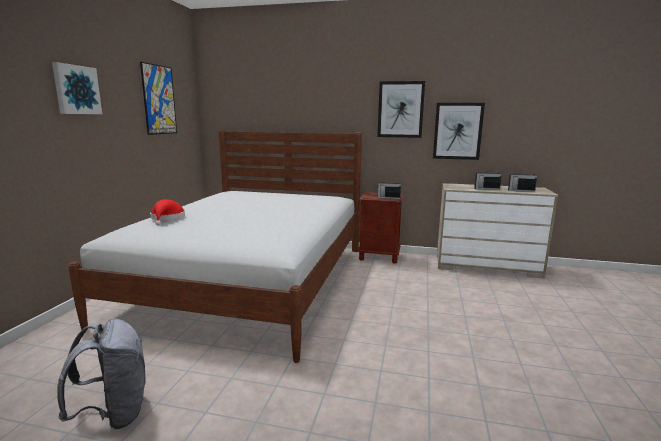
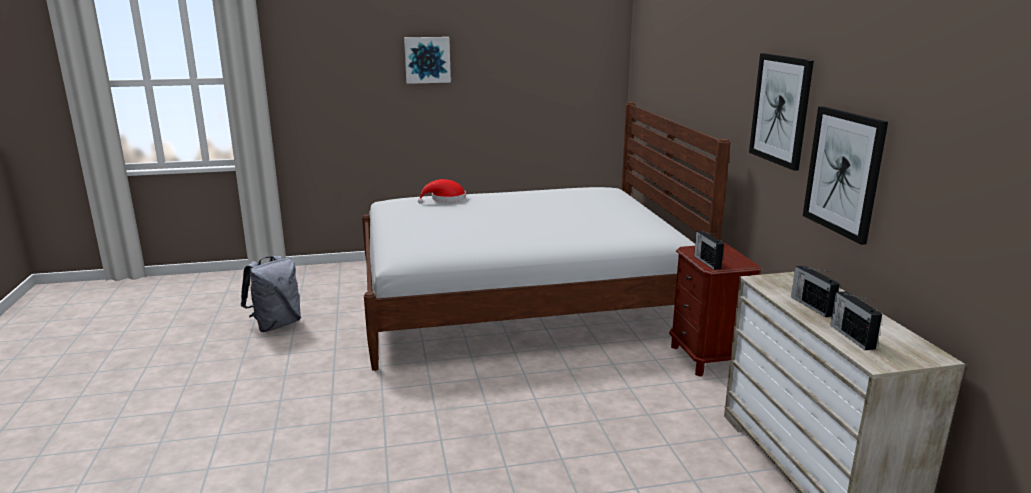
camera: 65 degrees right, 5 degrees up
picture [140,62,177,135] -> none

